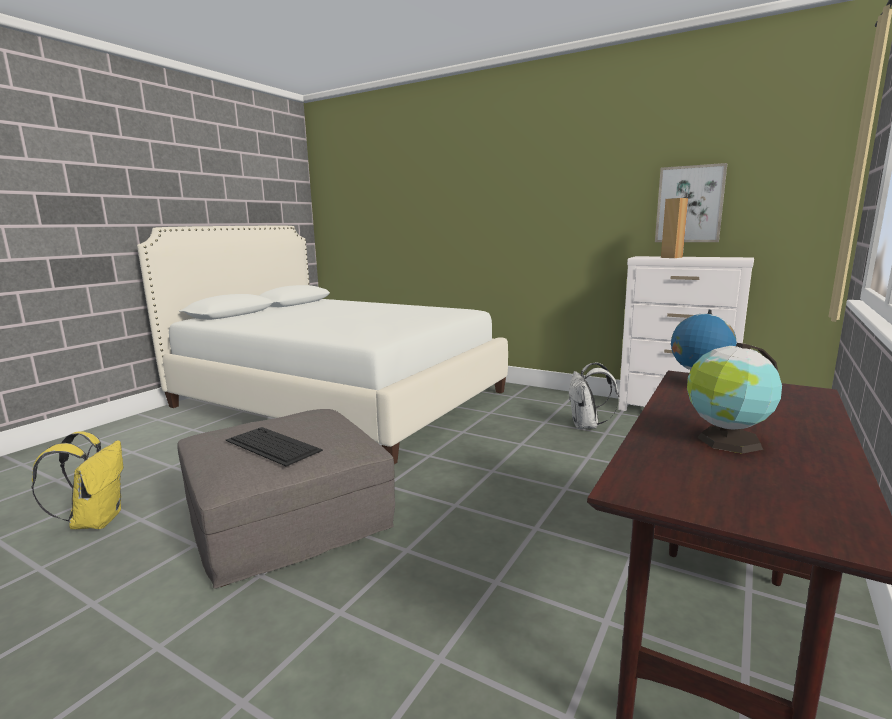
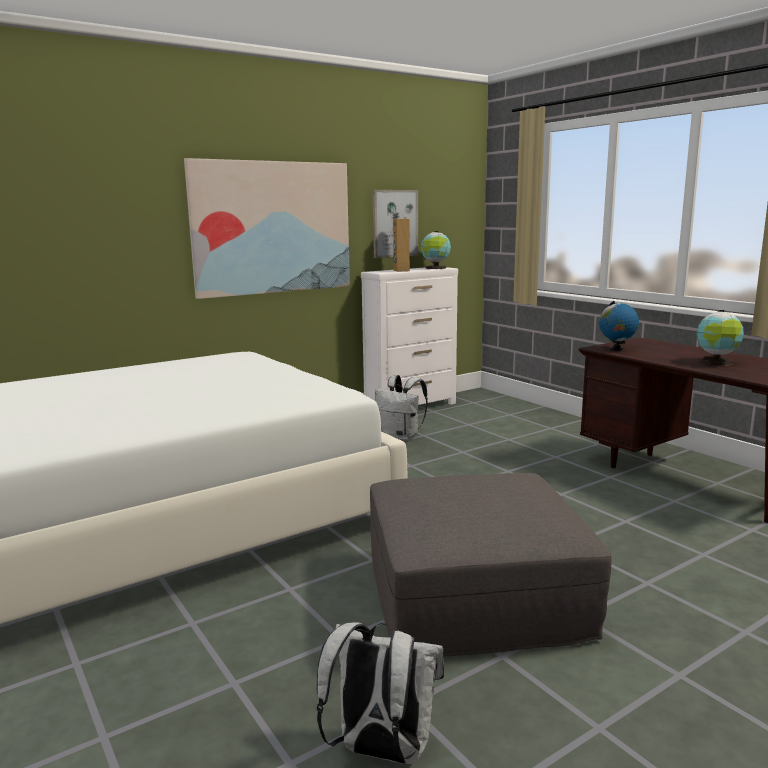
camera: 65 degrees left, 0 degrees up
yellow backpack [31,431,123,529] -> white backpack [317,622,444,764]
keyboard [226,427,323,466] -> none
none -> picture [184,158,350,299]
none -> globe [421,231,451,269]

